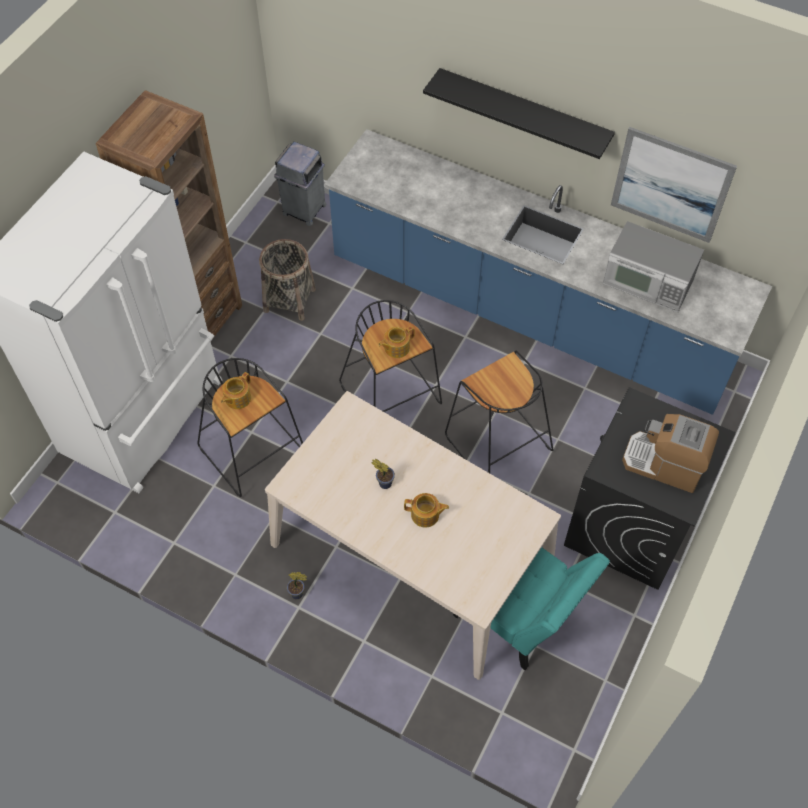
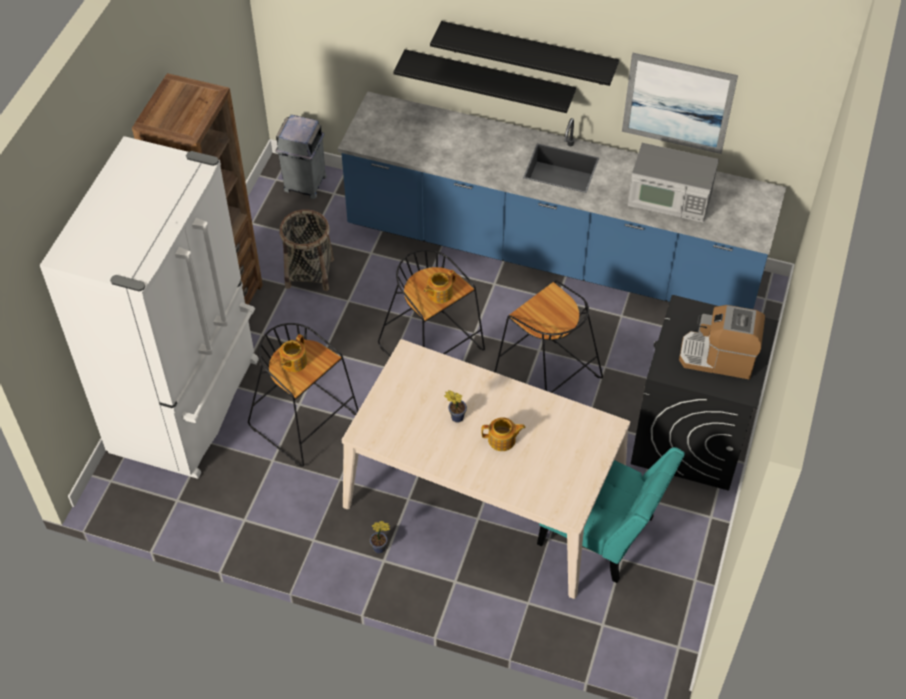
camera: 10 degrees left, 5 degrees down
none -> black shelf [393,49,576,113]

